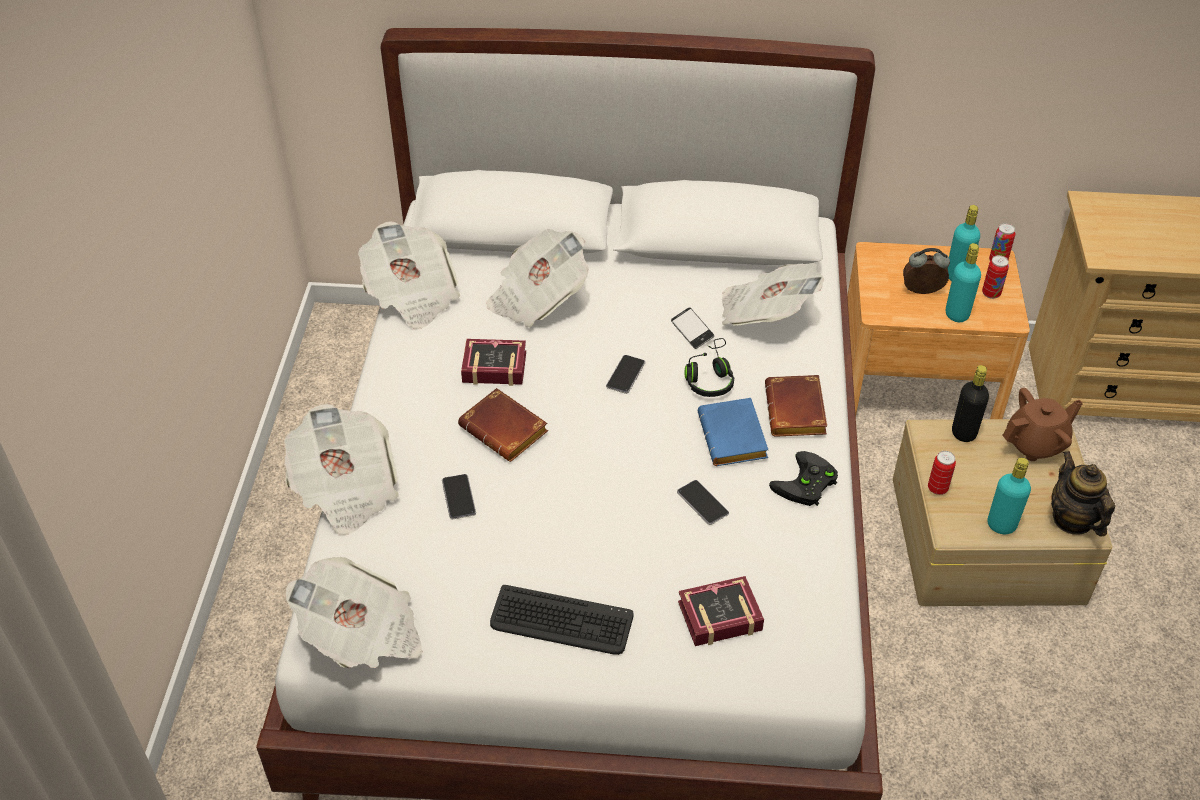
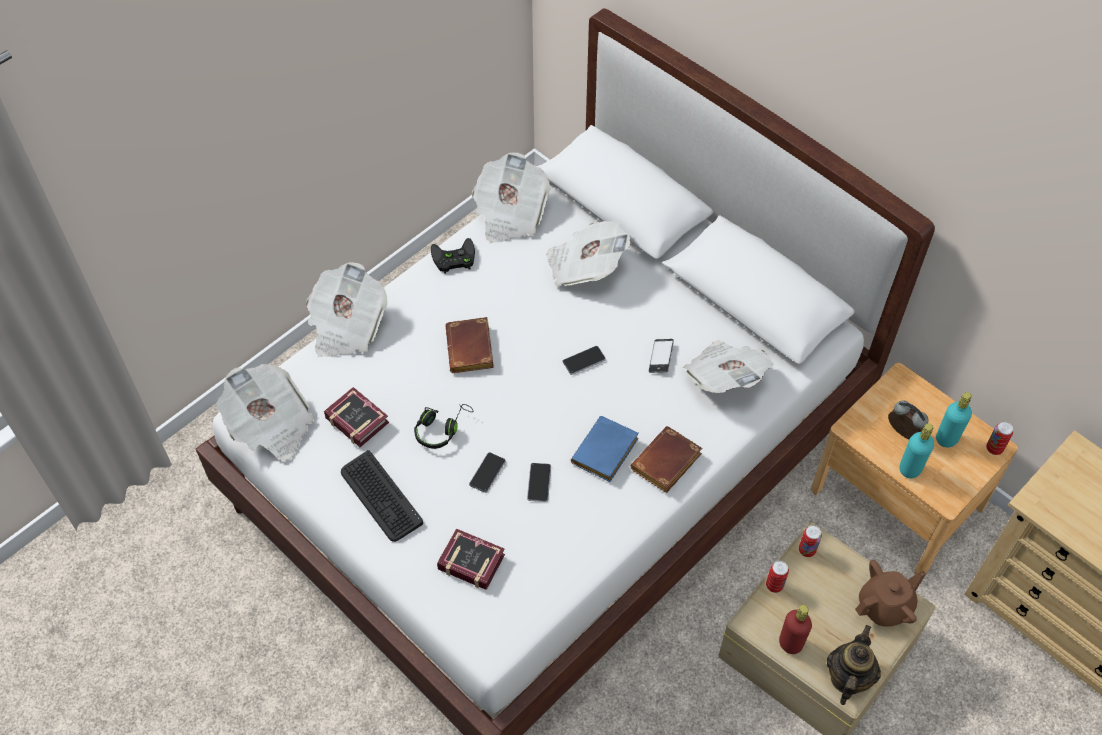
camera: 40 degrees right, 10 degrees up
phone [442,474,476,519] -> phone moved to [469,452,506,493]
book [461,339,526,386] -> book moved to [324,387,389,447]
black headphones [685,338,735,397] -> black headphones moved to [414,404,473,449]
black game controller [769,451,838,506] -> black game controller moved to [431,238,475,274]
black bottle [952,365,989,442] -> none
can [982,255,1009,299] -> can moved to [799,525,822,557]
turquoise bottle [988,458,1031,534] -> red bottle [779,605,812,654]
brown teapot [1003,388,1083,461] -> brown teapot turned 45 degrees counterclockwise [855,560,926,627]

